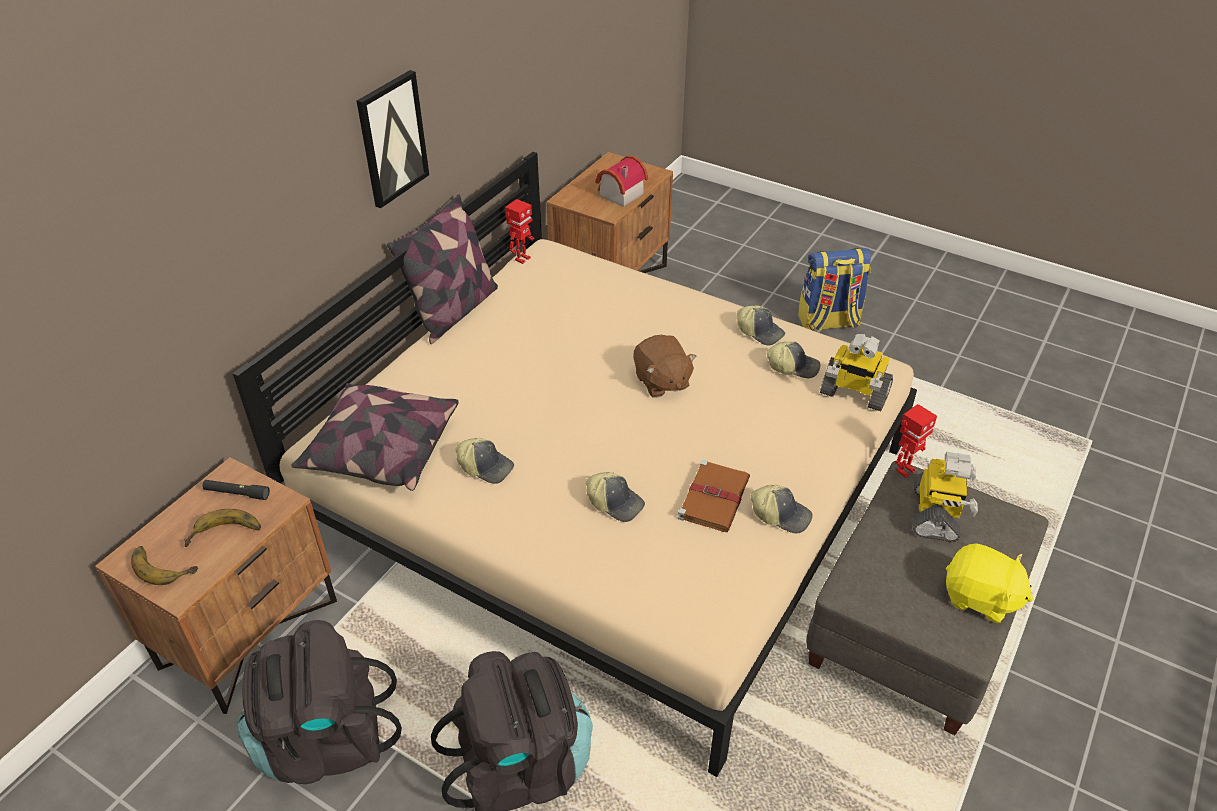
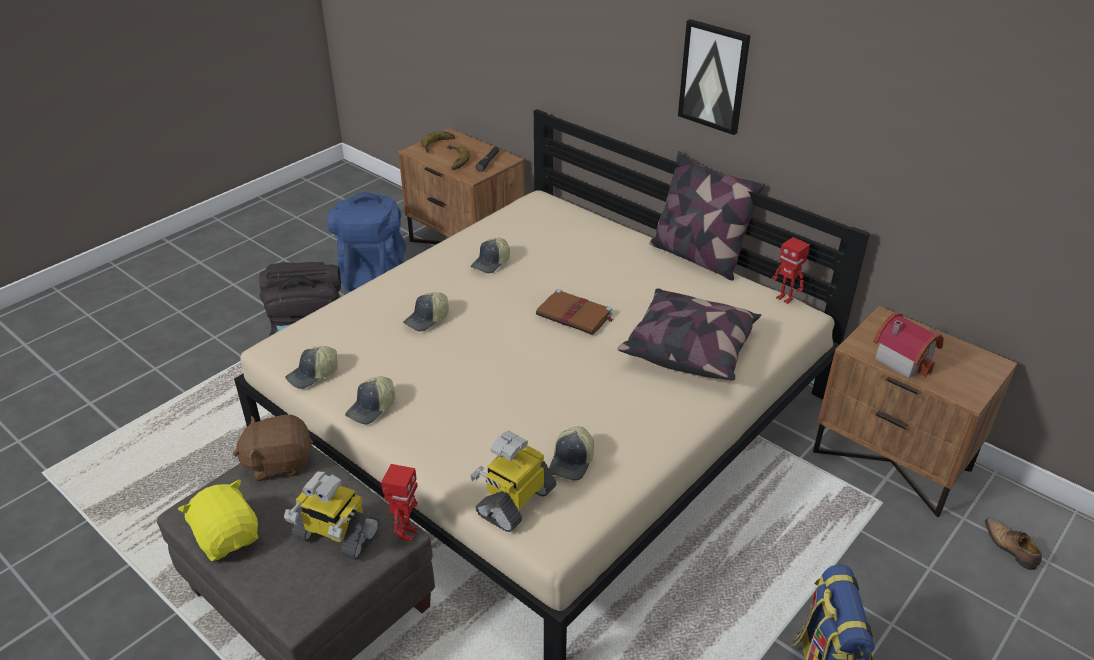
camera: 100 degrees right, 5 degrees down
black backpack [237,620,402,784] -> blue backpack [328,192,406,292]
pillow [291,383,459,491] -> pillow moved to [617,288,761,381]
brown plush toy [633,335,697,398] -> brown plush toy moved to [233,414,313,482]
brown book [678,460,750,532] -> brown book moved to [536,289,613,335]
cap [737,306,785,345] -> cap moved to [285,346,338,389]
toy robot [895,404,937,478] -> toy robot turned 135 degrees counterclockwise [381,464,418,542]
yellow plush toy [946,543,1034,623] -> yellow plush toy turned 105 degrees clockwise [178,480,258,561]
none -> shoe [985,517,1042,570]

